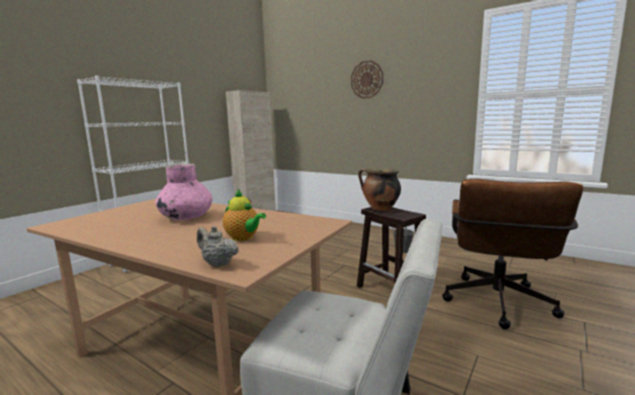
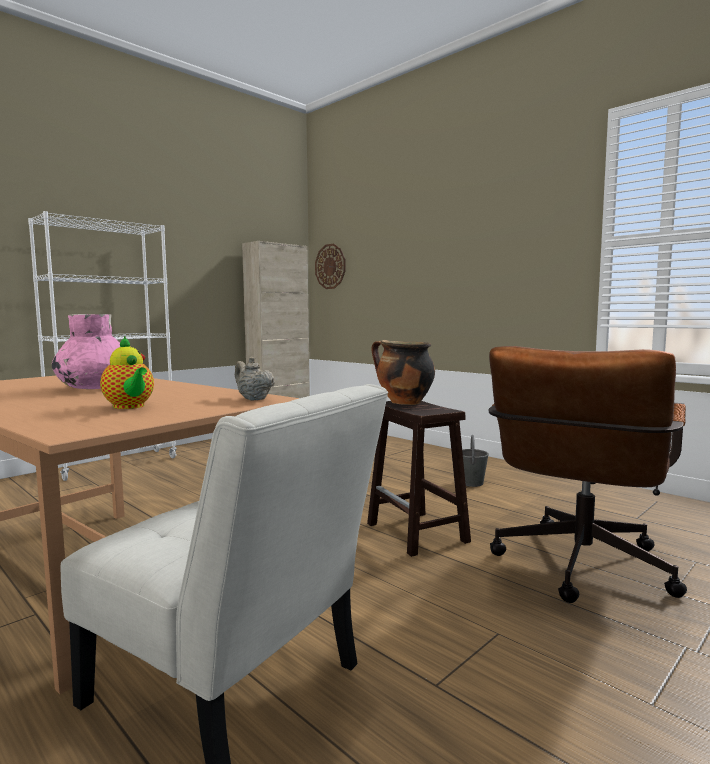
camera: 10 degrees right, 5 degrees down
beige teapot [197,226,239,267] -> beige teapot moved to [235,356,275,401]
wall clock [351,60,383,99] -> wall clock moved to [315,244,345,289]

